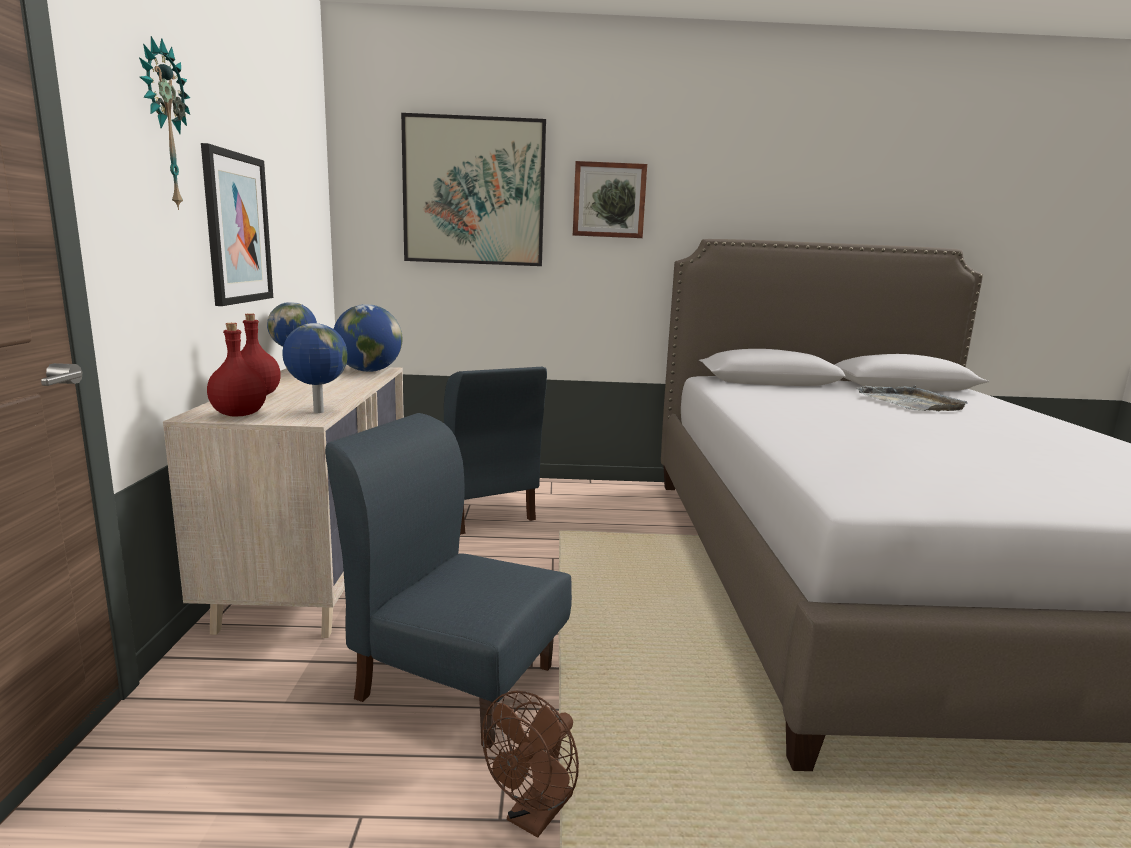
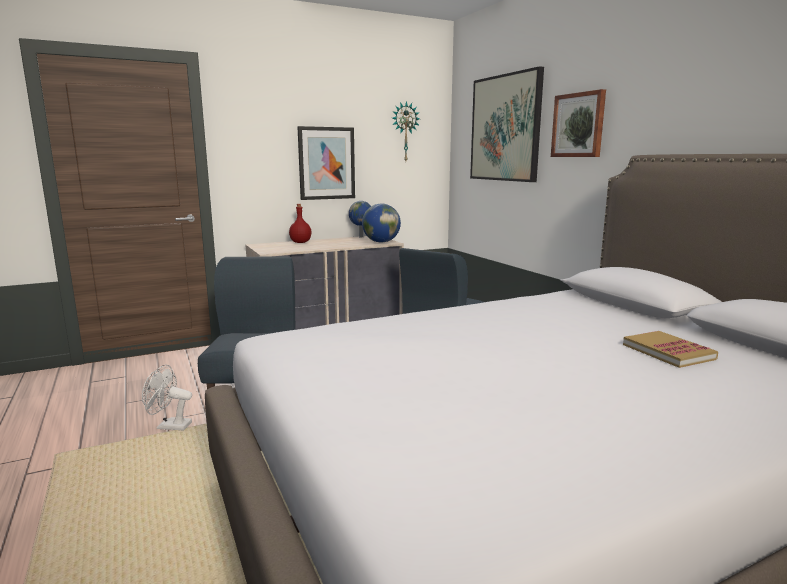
camera: 65 degrees right, 0 degrees up
wall clock [139,36,190,210] -> wall clock moved to [392,101,420,161]
red bottle [207,323,267,417] -> none
globe [282,323,348,413] -> none
brown fan [481,691,579,838] -> white fan [142,365,192,430]
grey tray [855,386,968,411] -> book [623,331,718,368]

